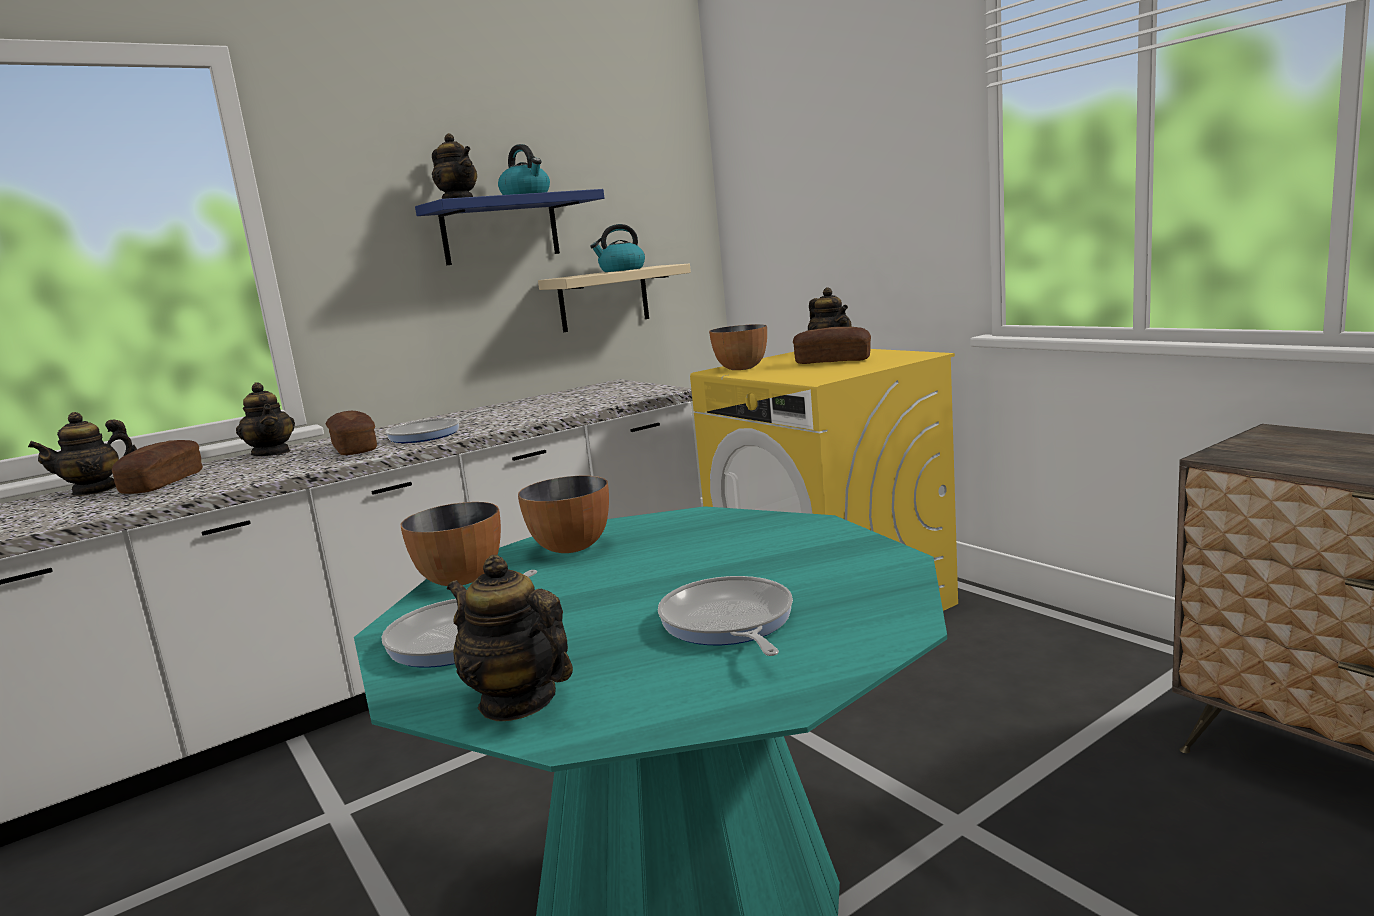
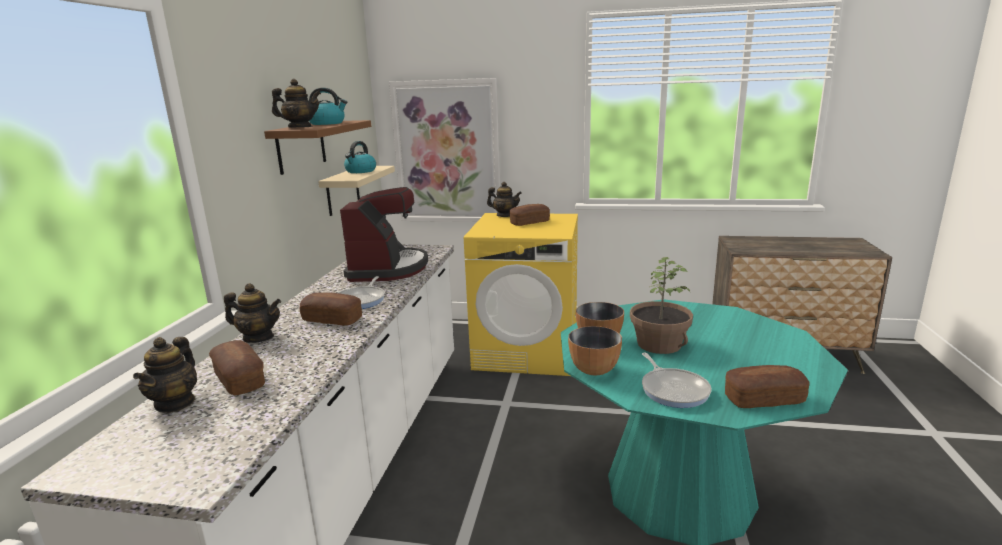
camera: 45 degrees left, 5 degrees up
blue shelf [415,189,604,265] -> brown shelf [264,120,371,175]
teapot [447,555,573,721] -> bread [725,365,810,408]
frying pan [658,576,793,656] -> none
bowl [709,324,767,370] -> none
none -> coffee machine [340,187,428,282]
none -> picture [389,78,500,222]
none -> potted plant [630,257,693,354]

